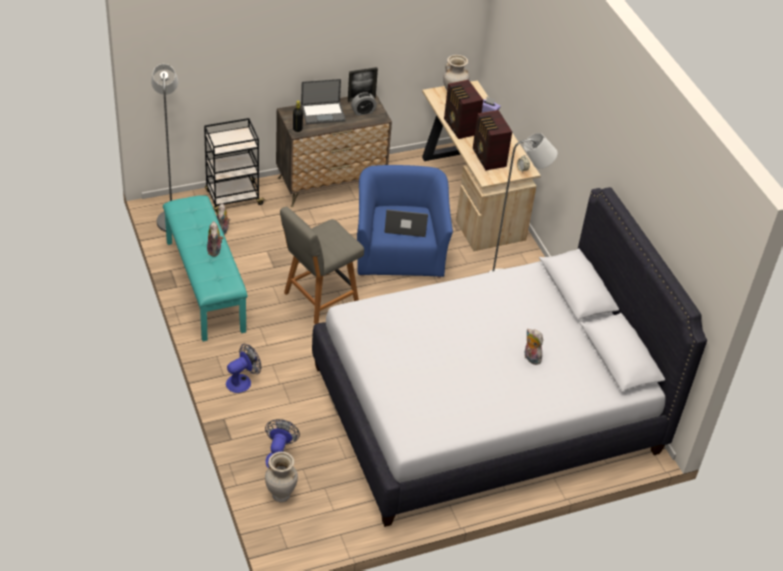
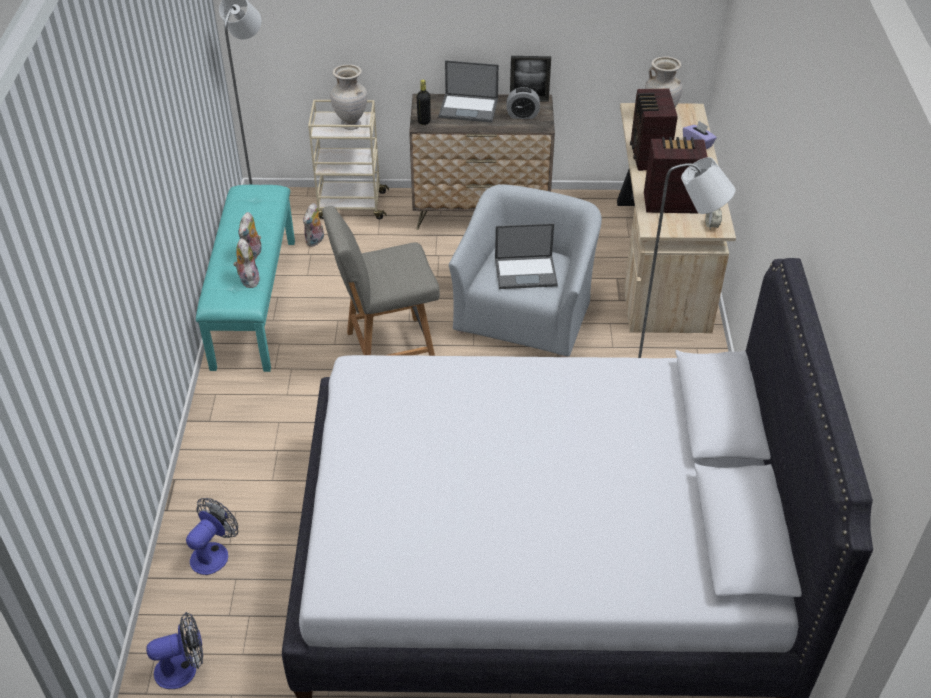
camera: 25 degrees right, 0 degrees up
black cart [204,118,265,213] -> beige cart [308,100,389,219]
fan [226,344,261,393] -> fan moved to [146,612,203,689]
beige vase [265,452,298,502] -> beige vase moved to [330,64,367,130]
blue armchair [357,165,453,278] -> grey armchair [449,184,602,357]
laptop [384,210,428,237] -> laptop turned 150 degrees clockwise [495,223,558,289]
radio [473,110,512,171] -> radio turned 90 degrees clockwise [644,137,708,214]
plush toy [525,329,544,365] -> plush toy moved to [233,238,261,288]

